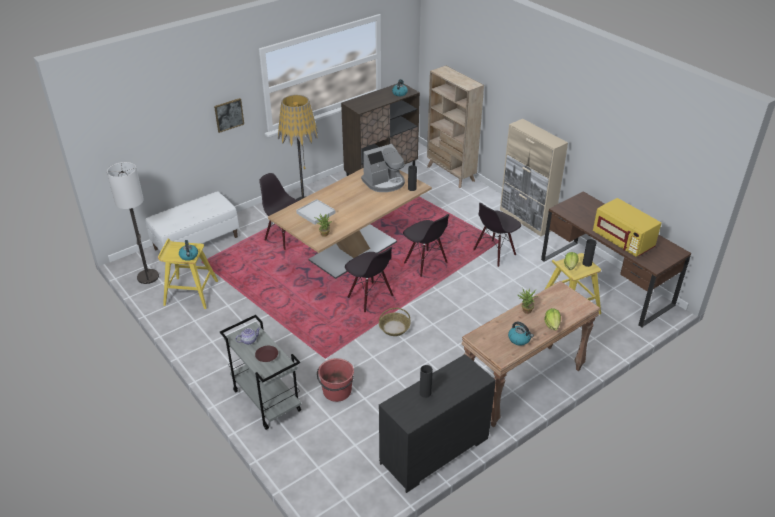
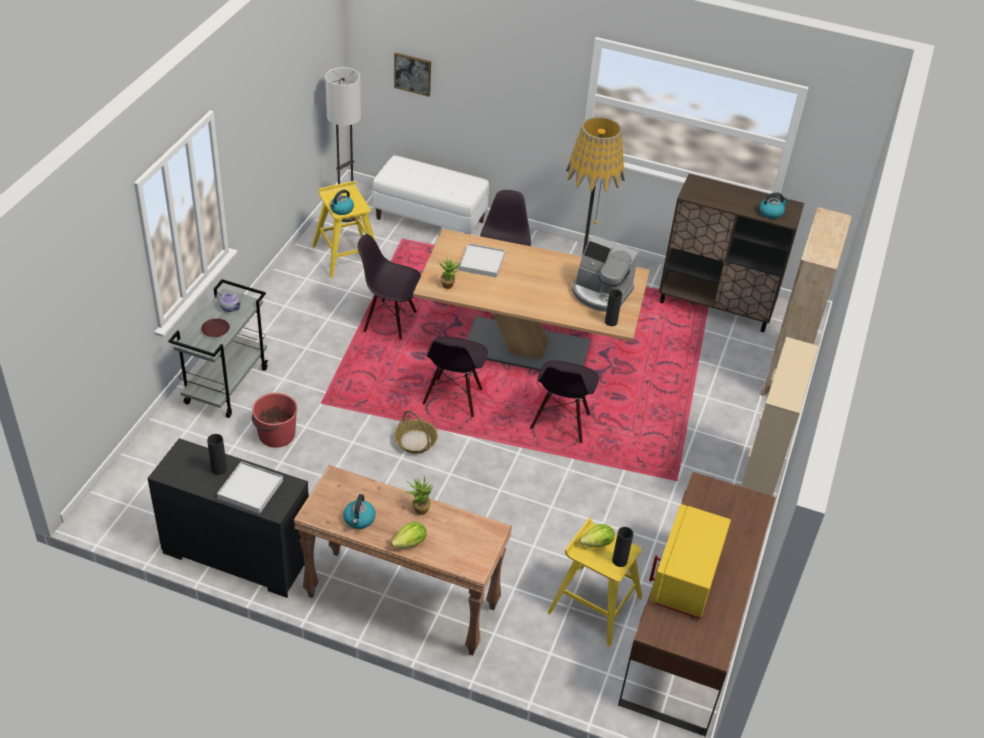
camera: 55 degrees right, 5 degrees up
picture [214,98,244,133] -> picture moved to [394,52,431,97]
black chair [473,203,521,267] -> black chair moved to [357,234,421,340]
none -> white tray [217,461,283,514]

